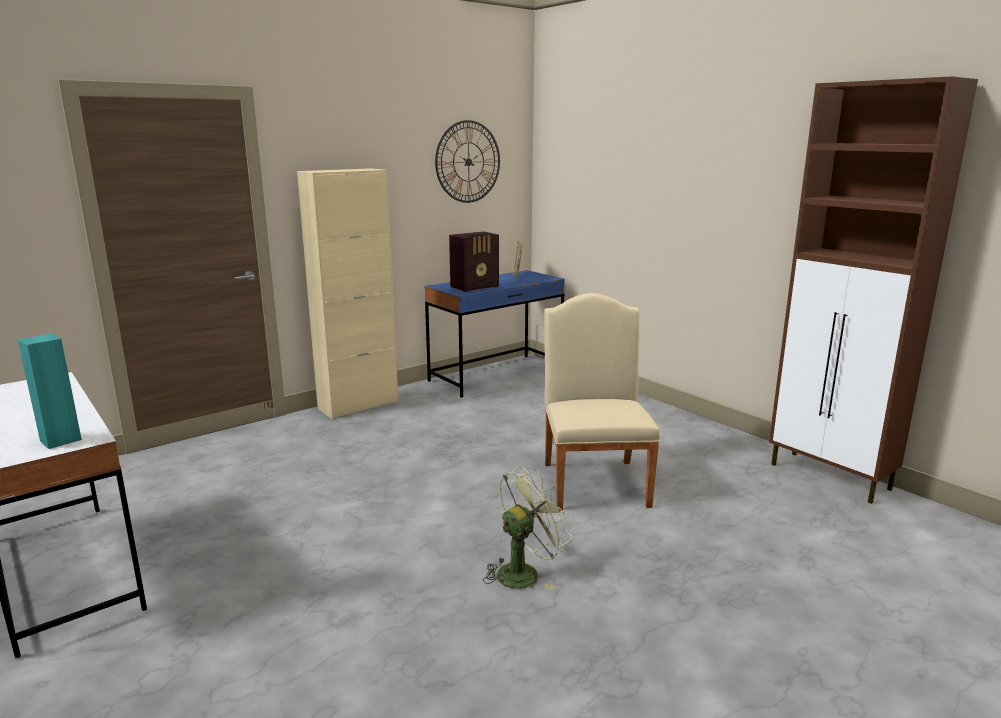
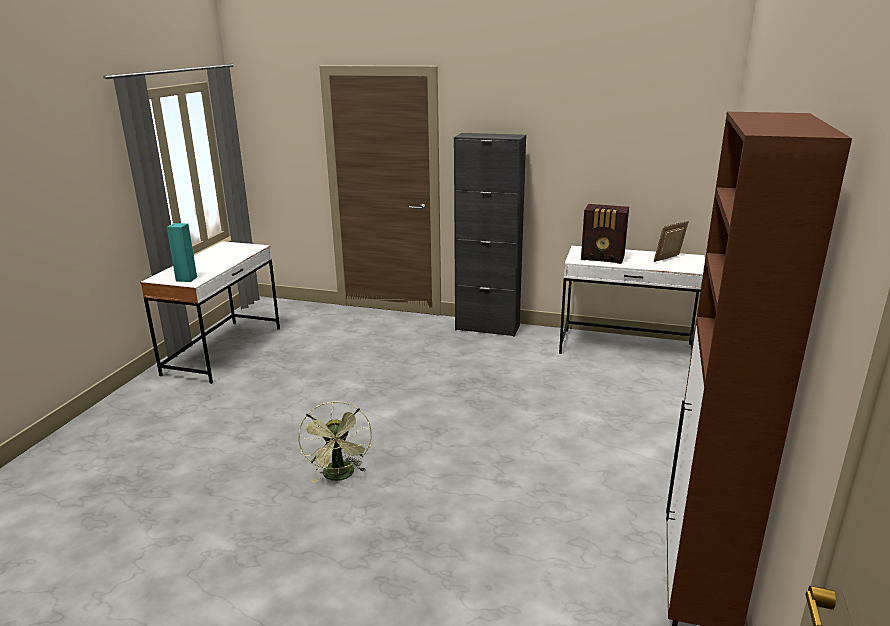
camera: 55 degrees right, 5 degrees up
beige cabinet [297,168,398,419] -> black cabinet [454,133,526,337]
blue desk [424,270,565,398] -> white desk [559,246,705,354]
wall clock [435,120,500,203] -> none
green fan [483,467,572,590] -> green fan turned 60 degrees clockwise [298,401,372,483]
beige chair [544,293,660,511] -> none

